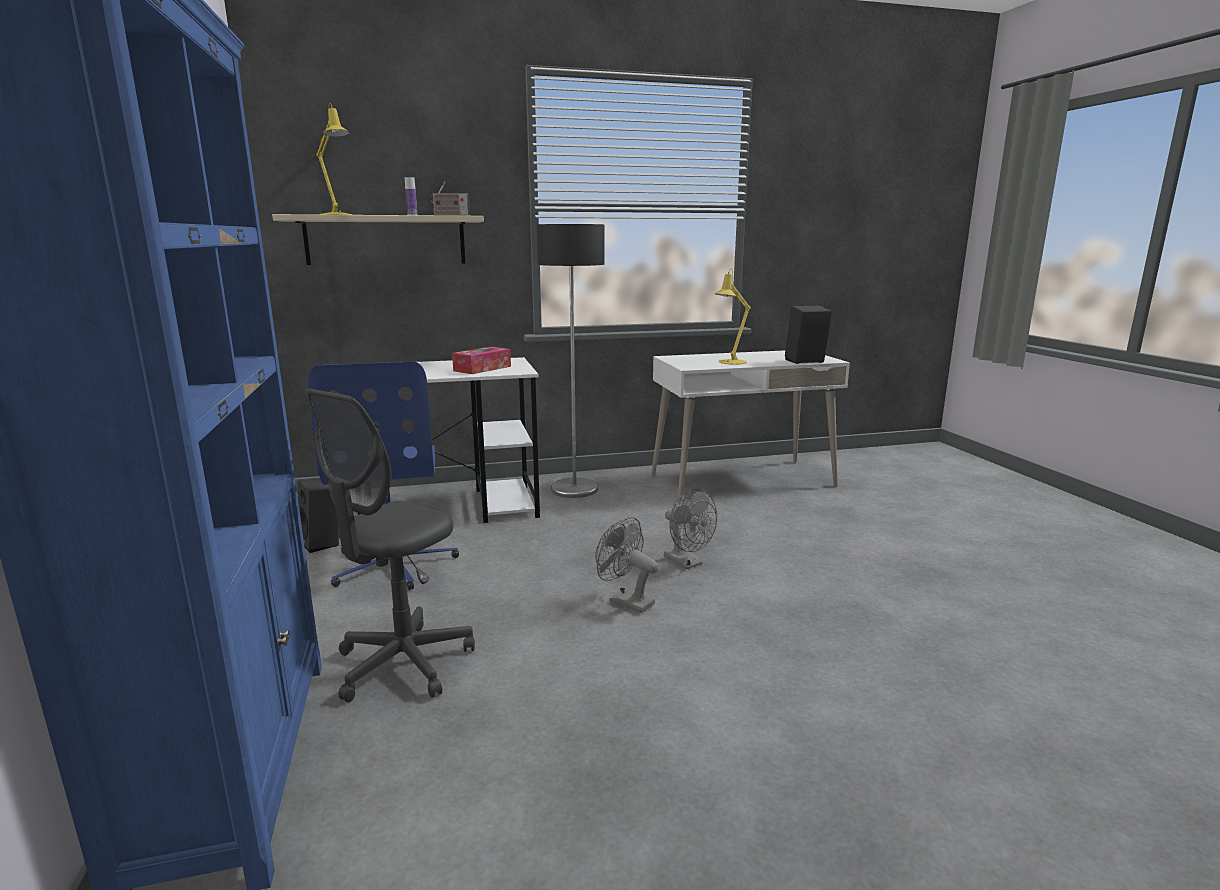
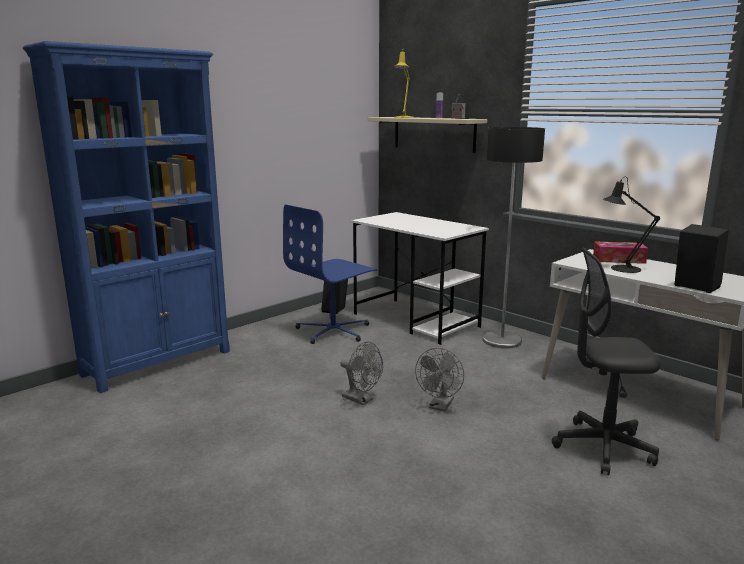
camera: 60 degrees right, 0 degrees up
grey office chair [305,389,475,702] -> grey office chair moved to [552,248,661,475]
tissue box [452,347,511,374] -> tissue box moved to [593,242,648,264]
grey fan [595,517,659,613] -> grey fan turned 120 degrees clockwise [340,342,383,405]
yellow table lamp [715,268,751,365] -> black table lamp [603,176,660,273]

